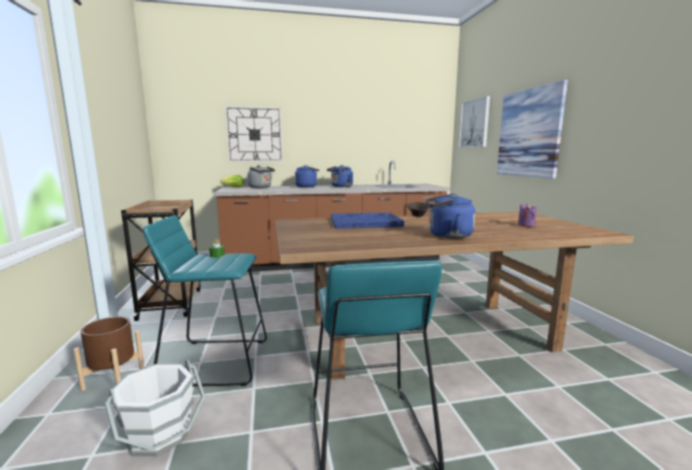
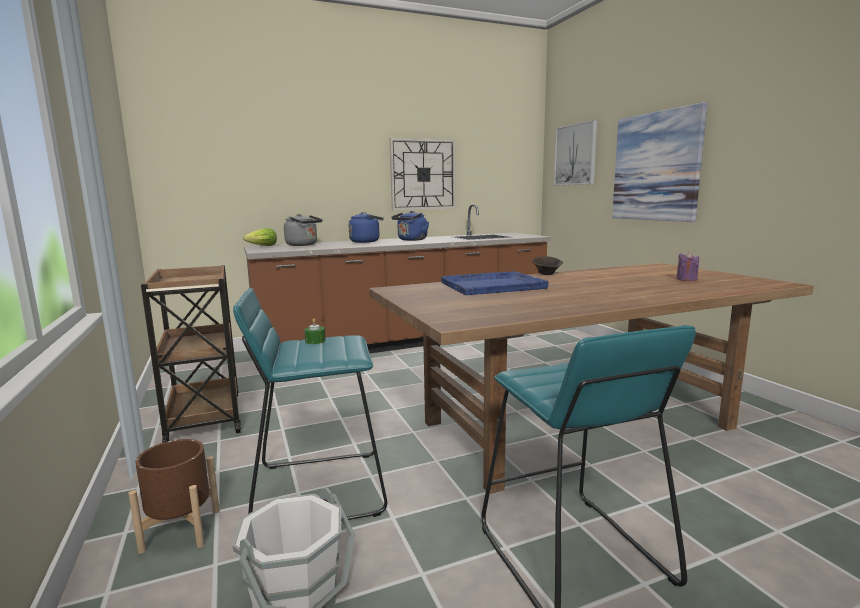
camera: 10 degrees left, 0 degrees up
wall clock [225,106,283,163] -> wall clock moved to [390,138,456,210]
blue kettle [426,194,475,239] -> none

